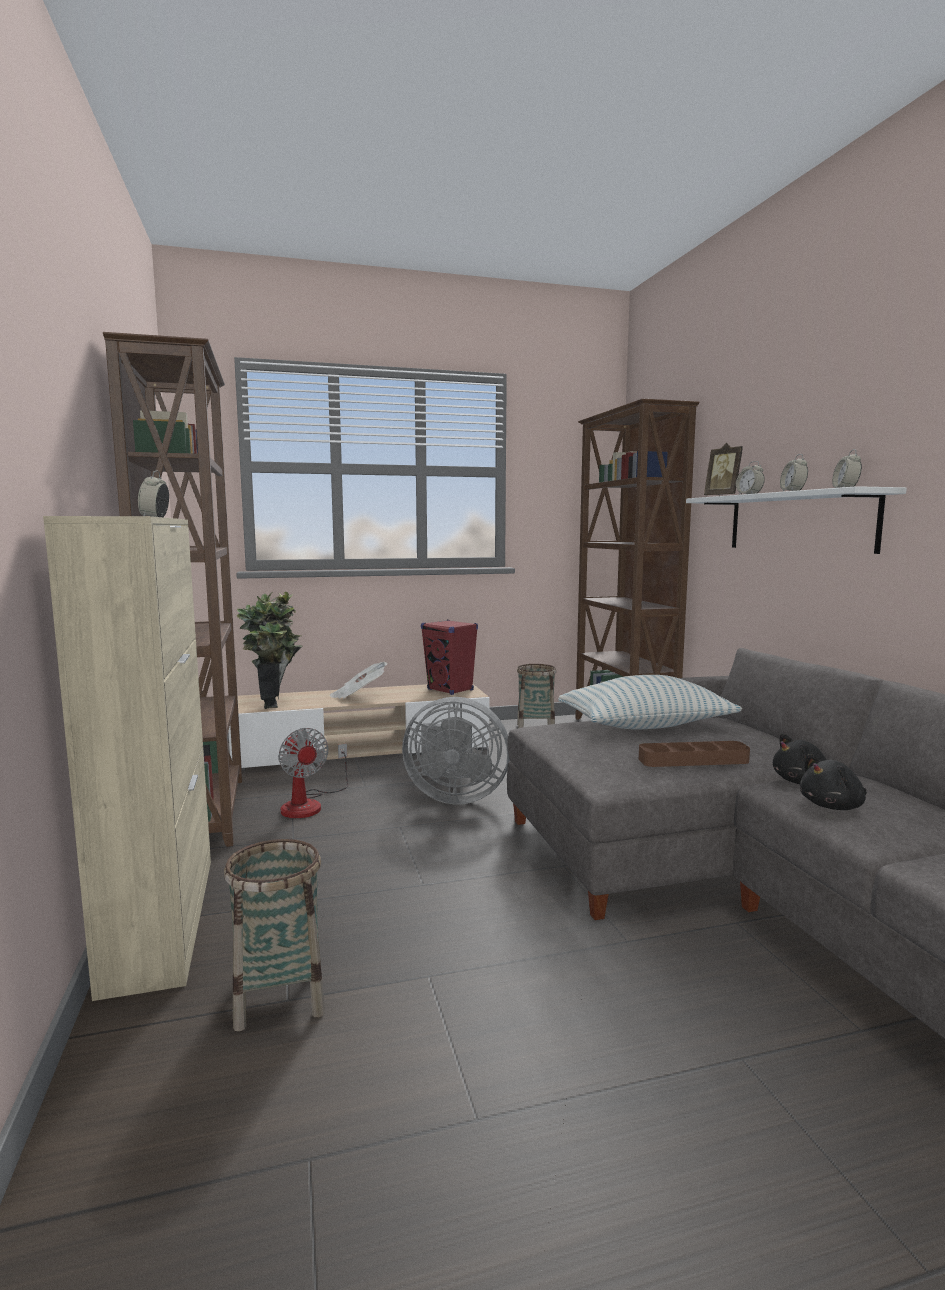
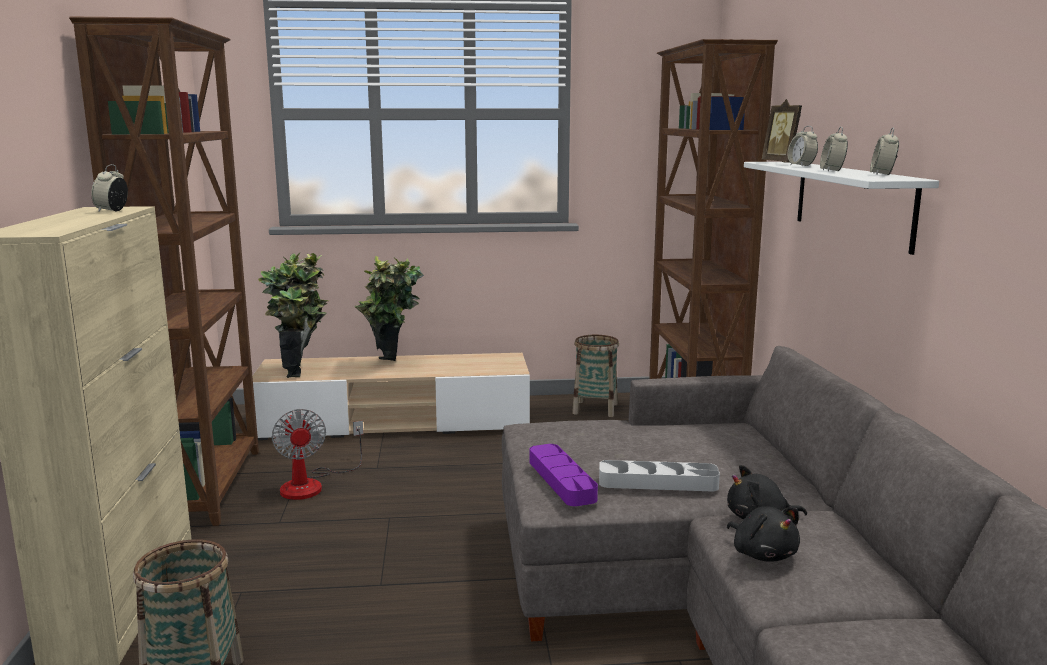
camera: 10 degrees right, 5 degrees up
newspaper [330,662,388,699] -> potted plant [355,256,424,361]
grey fan [402,697,510,805] -> none
red speaker [421,620,478,695] -> none
pillow [558,675,742,730] -> none
brown tray [639,741,750,767] -> grey tray [599,460,720,492]
black plush toy [800,754,867,810] -> black plush toy turned 105 degrees counterclockwise [727,506,800,562]
none -> purple tray [530,444,598,506]

